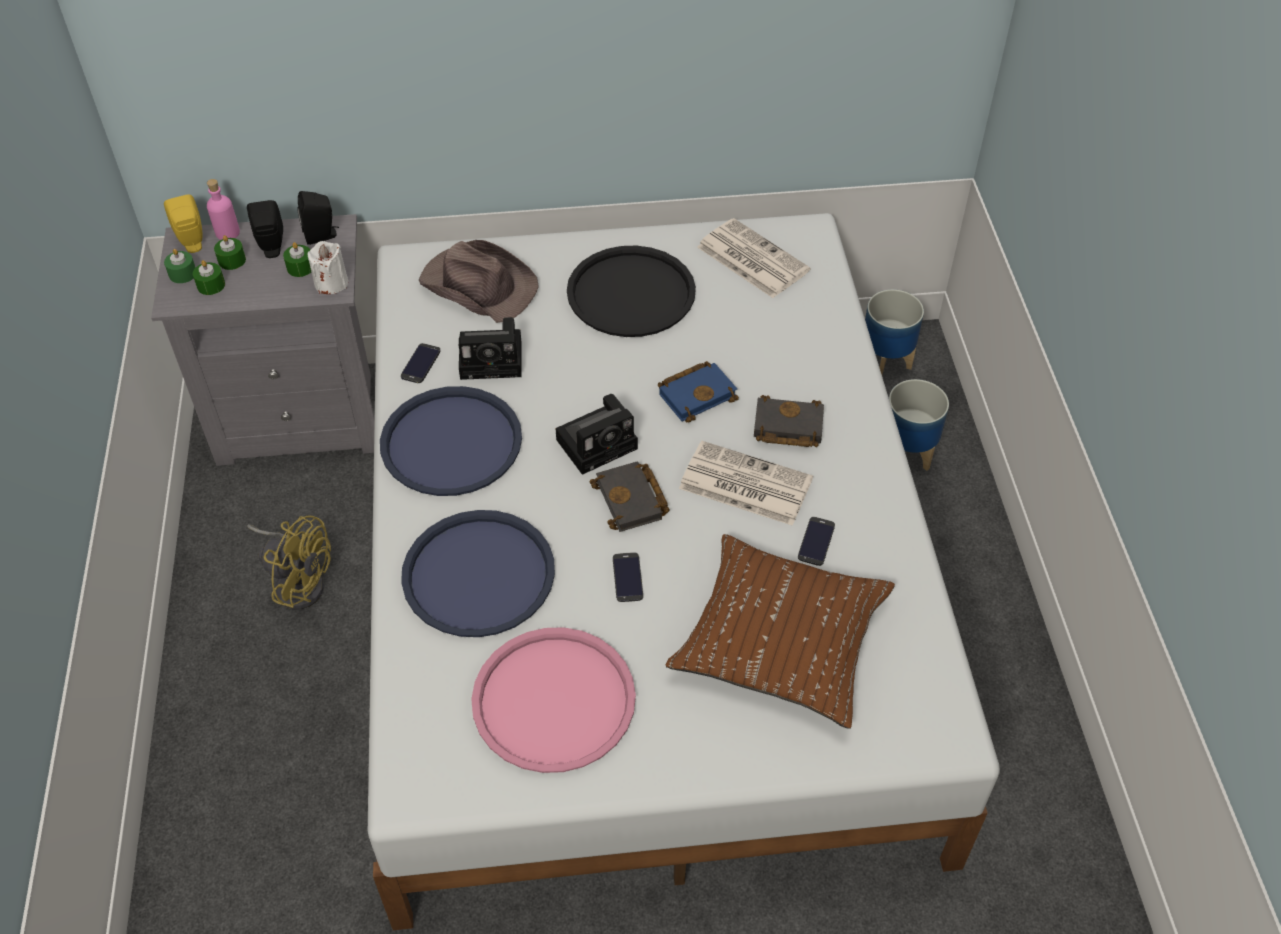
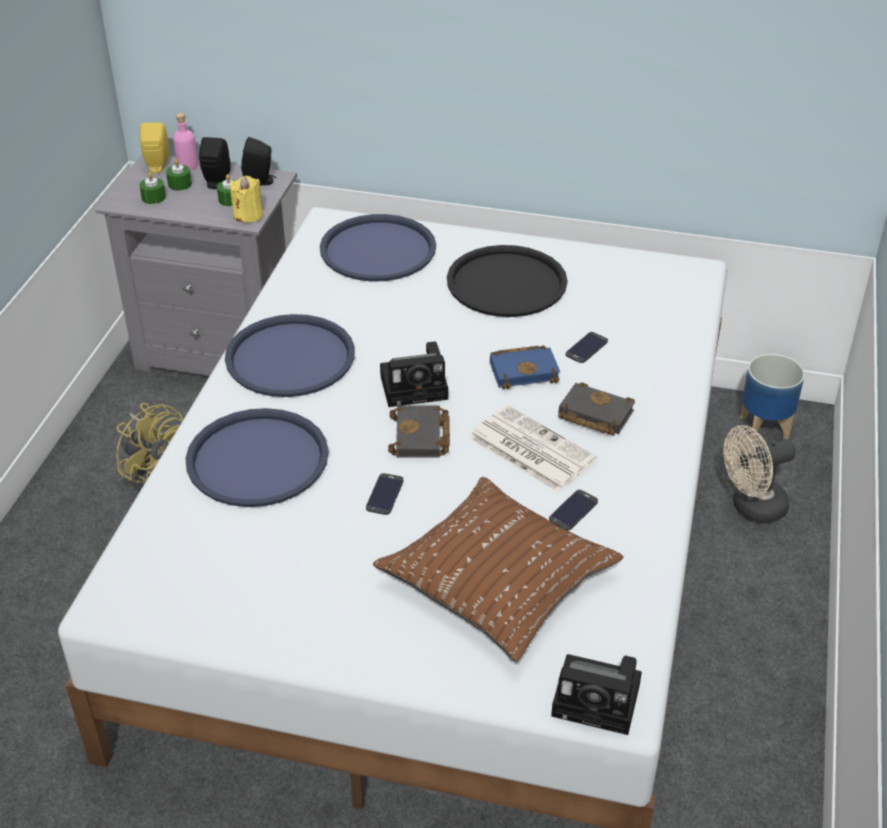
camera: 20 degrees right, 10 degrees down
green candle [164,249,196,283] -> none
white candle [308,241,348,294] -> yellow candle [230,176,263,223]
phone [401,343,441,383] -> phone moved to [566,332,608,363]
brown hat [419,240,539,323] -> blue tray [320,214,436,281]
camera [459,317,522,380] -> camera moved to [551,654,642,735]
pink tray [471,627,636,773] -> none
newspaper [697,218,810,298] -> none
planter [889,379,949,471] -> beige fan [723,425,796,523]

